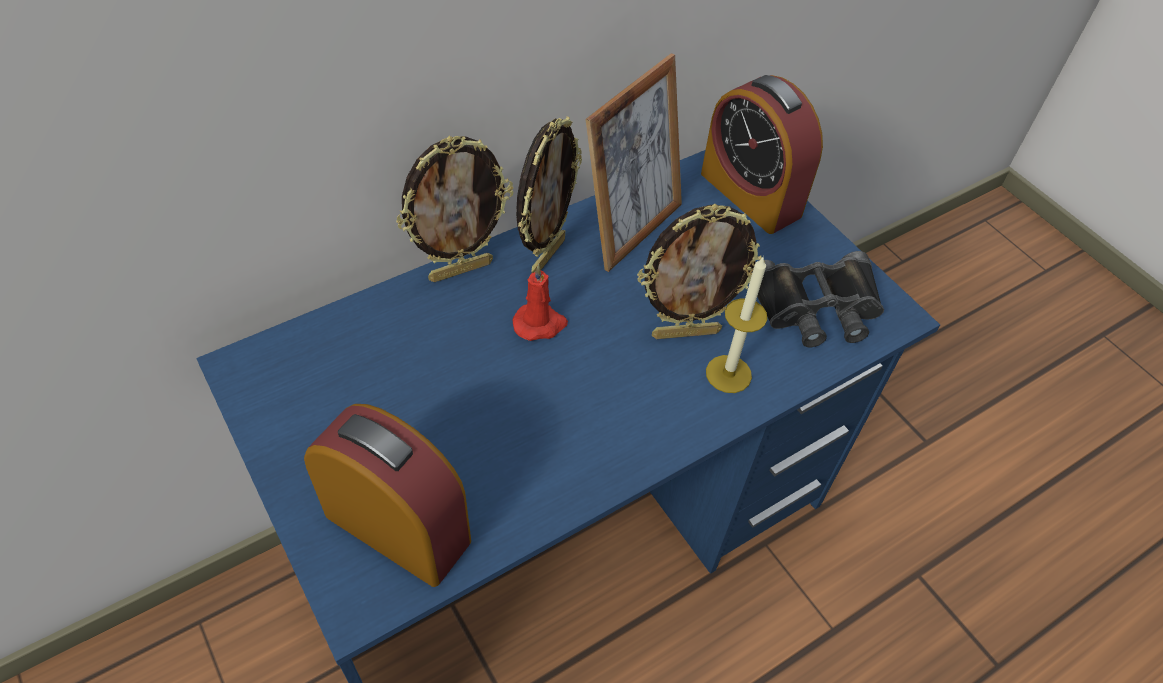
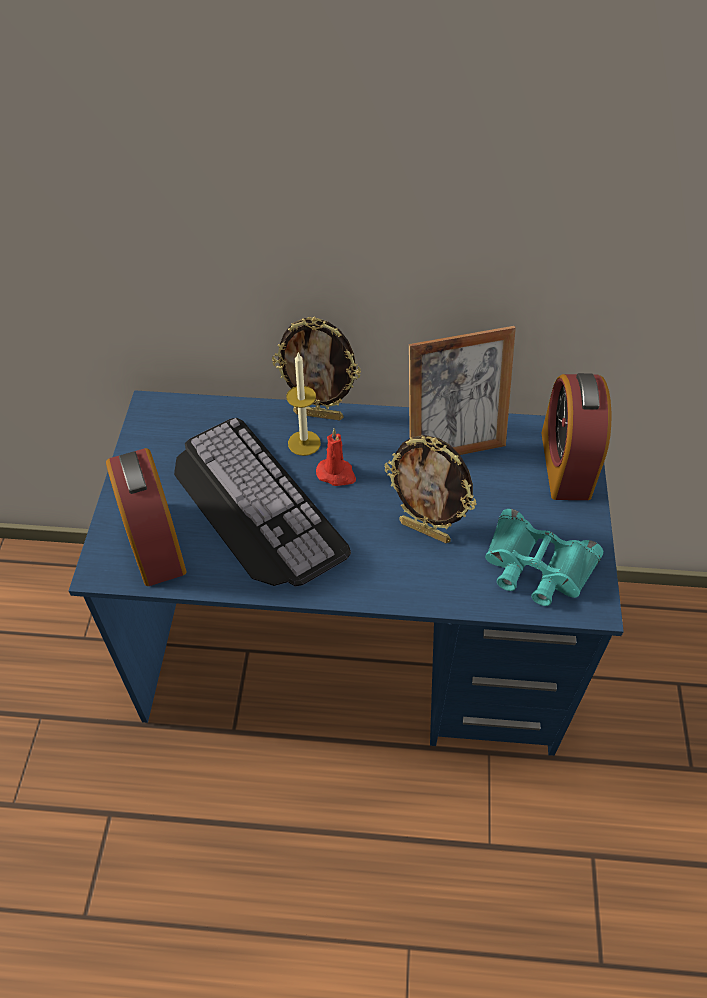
camera: 40 degrees right, 0 degrees up
picture frame [516,116,582,274] -> none
candle [706,256,767,393] -> candle moved to [286,353,321,456]
black binoculars [749,251,884,347] -> turquoise binoculars [485,509,603,606]
none -> keyboard [174,418,351,586]

